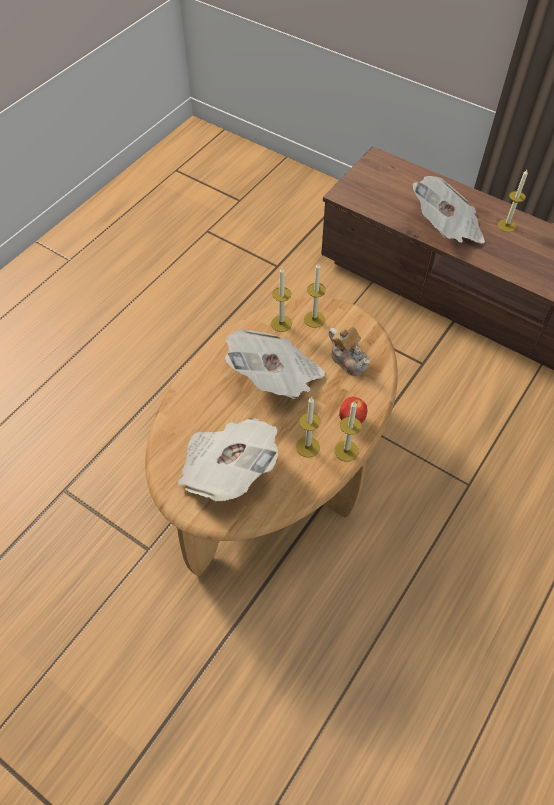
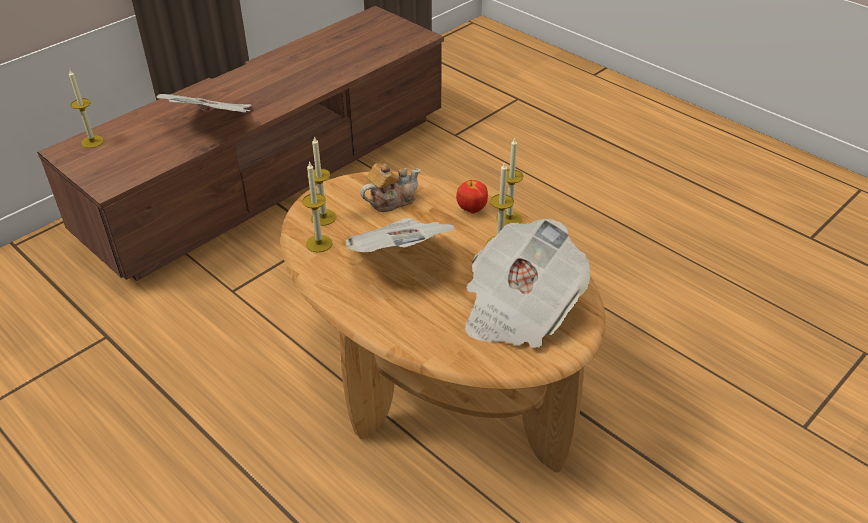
camera: 80 degrees left, 15 degrees down
candle [498,170,528,232] -> candle moved to [69,70,104,148]

